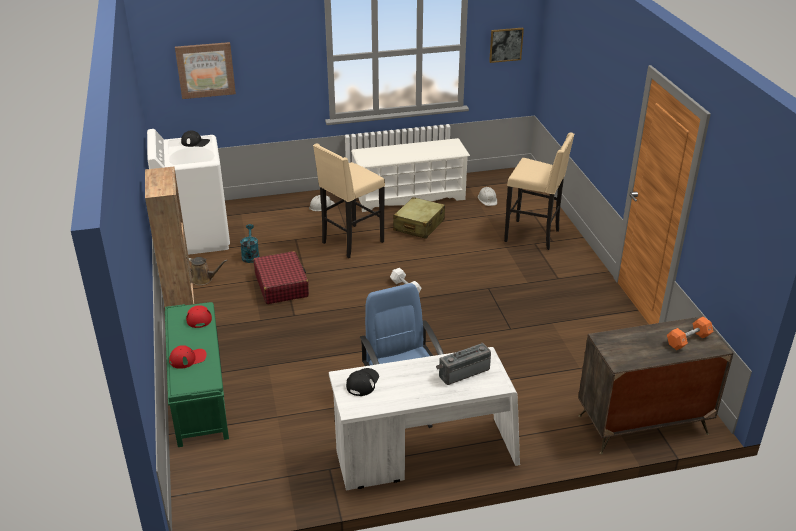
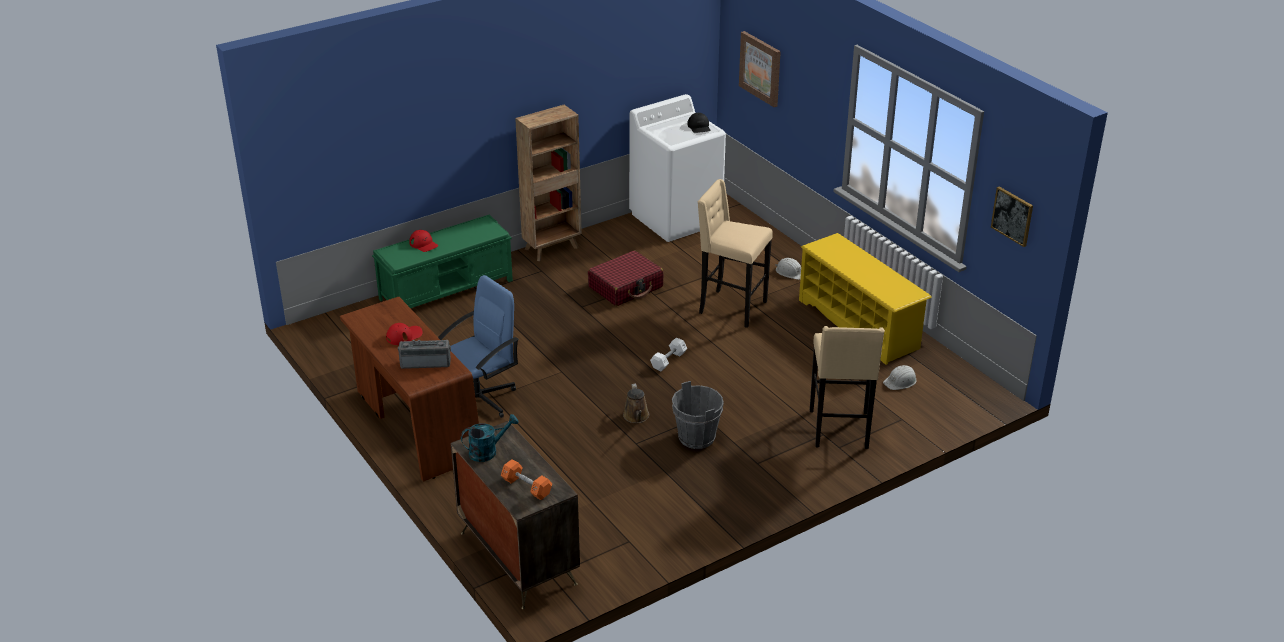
camera: 70 degrees right, 0 degrees up
red cap [186,305,212,328] -> red cap moved to [386,323,422,345]
brown watering can [189,257,228,285] -> brown watering can moved to [623,383,649,423]
turquoise watering can [240,224,259,263] -> turquoise watering can moved to [461,414,519,462]
white desk [329,347,520,490] -> brown desk [340,297,479,482]
black cap [346,368,379,396] -> none
white shoe rack [351,138,470,212] -> yellow shoe rack [799,233,932,365]
beige suitcase [393,197,445,239] -> none
radio [436,343,491,385] -> radio turned 45 degrees counterclockwise [398,340,451,369]
none -> grey bucket [672,381,724,449]

